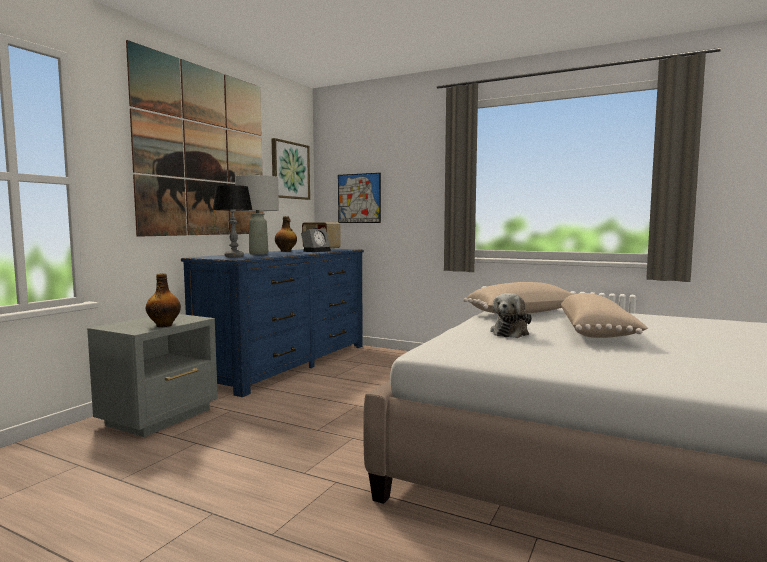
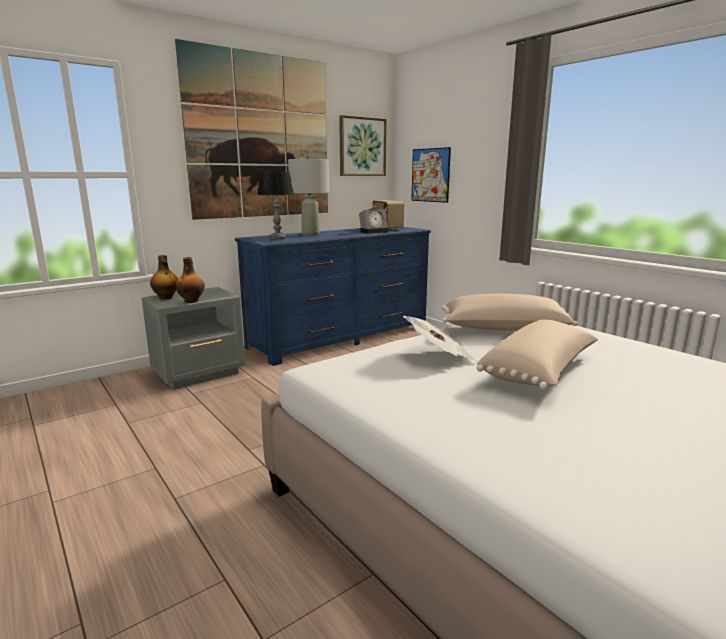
camera: 25 degrees right, 10 degrees up
bottle [275,216,297,252] -> bottle moved to [150,255,178,300]
plush toy [490,293,532,338] -> newspaper [403,316,477,361]

